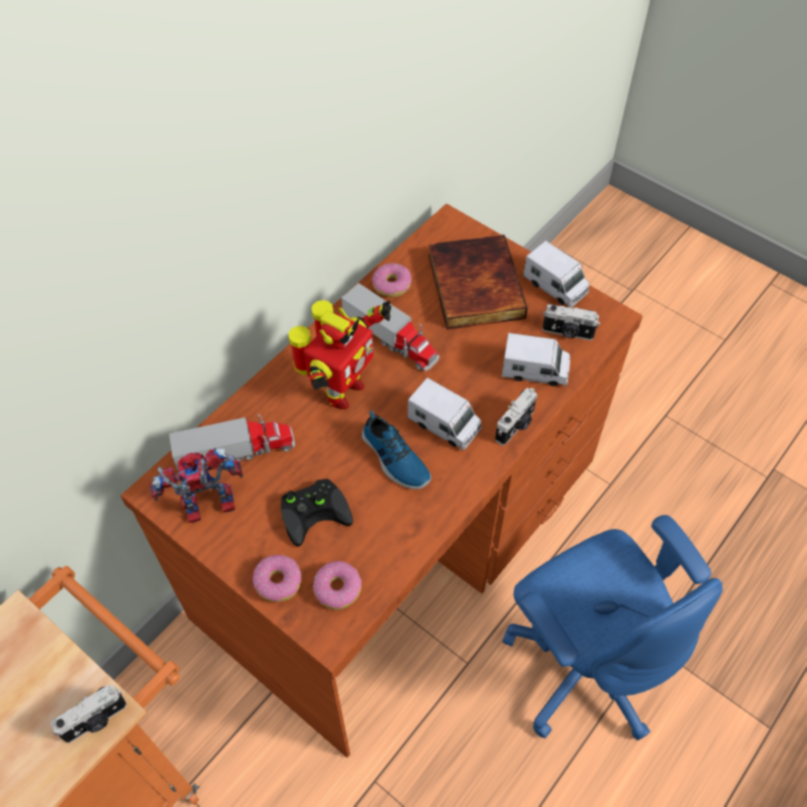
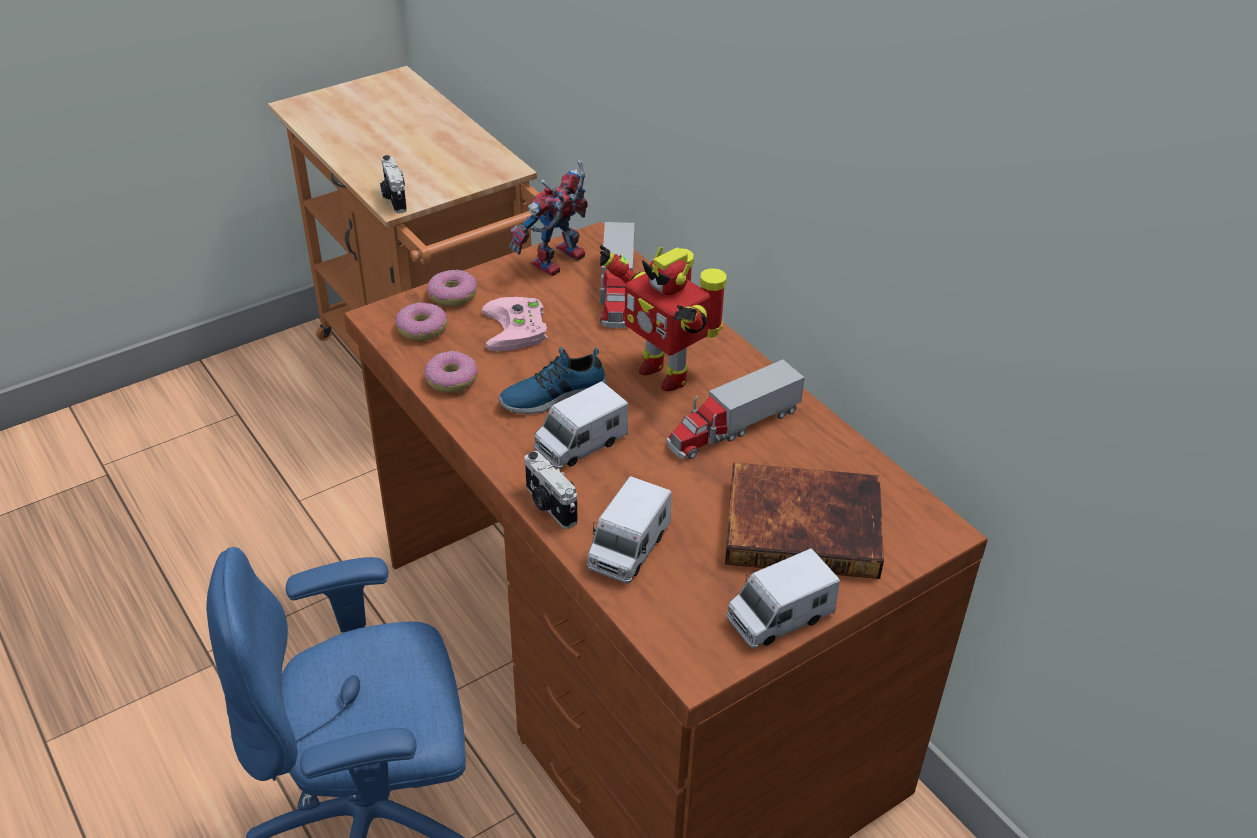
camera: 105 degrees right, 15 degrees down
toy robot [150,447,243,523] -> toy robot turned 135 degrees counterclockwise [509,160,588,276]
black game controller [281,479,353,546] -> pink game controller [481,297,547,351]
donut [372,263,412,297] -> donut moved to [425,351,478,393]
camera [542,304,600,340] -> none

